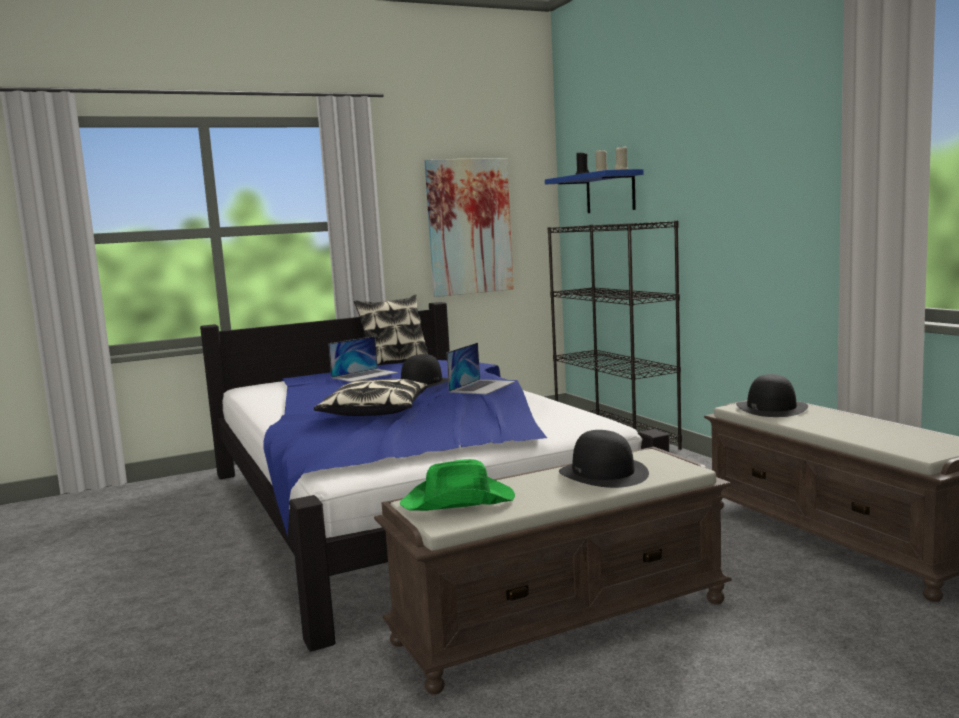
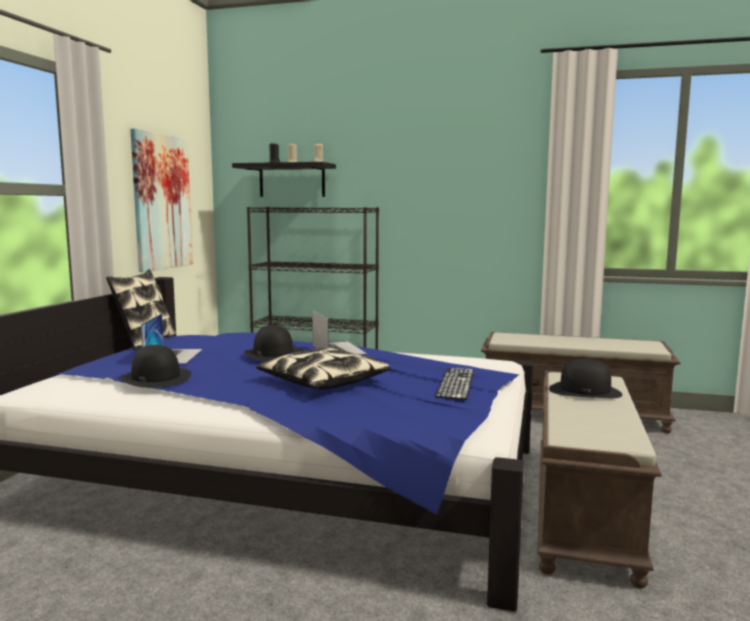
camera: 50 degrees left, 0 degrees up
green hat [400,459,515,511] -> none
blue shelf [545,169,643,213] -> black shelf [232,162,336,197]
black hat [736,374,808,417] -> black hat moved to [120,345,191,388]
none -> keyboard [435,368,474,400]

